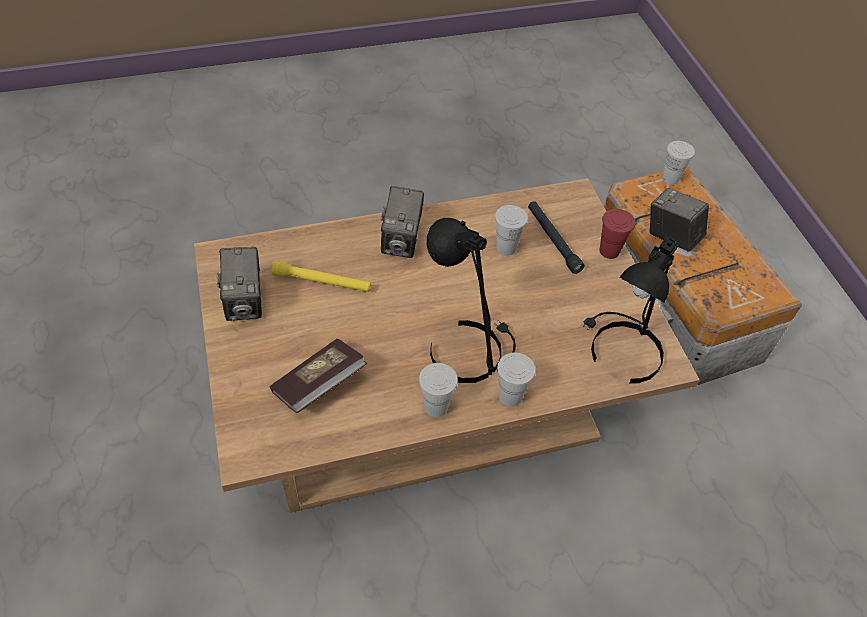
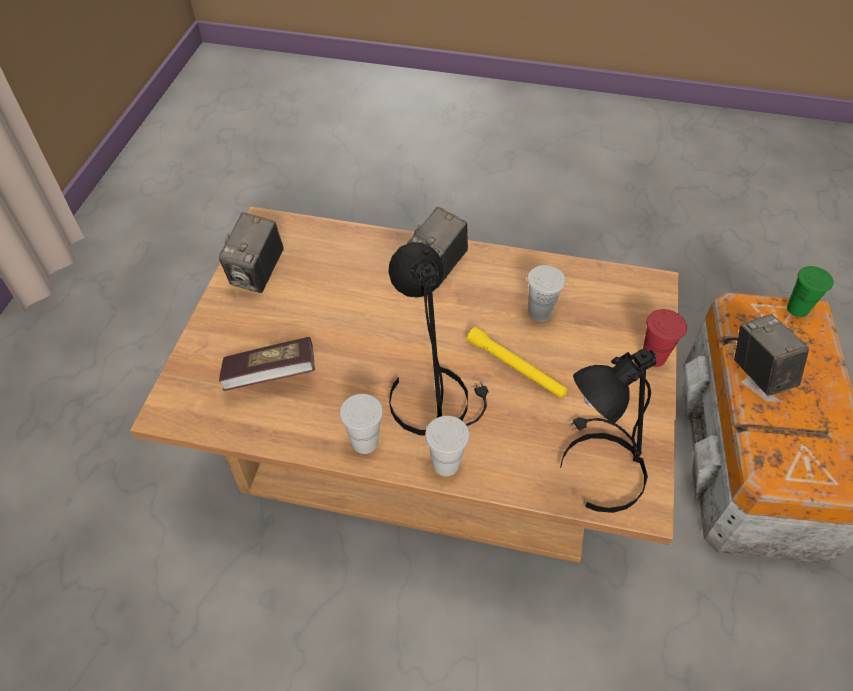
camera: 30 degrees right, 0 degrees up
yellow flashlight [271,261,371,292] -> yellow flashlight moved to [467,327,568,398]
black flashlight [528,201,585,274] -> none
white cup [662,141,695,185] -> green cup [787,266,834,317]

